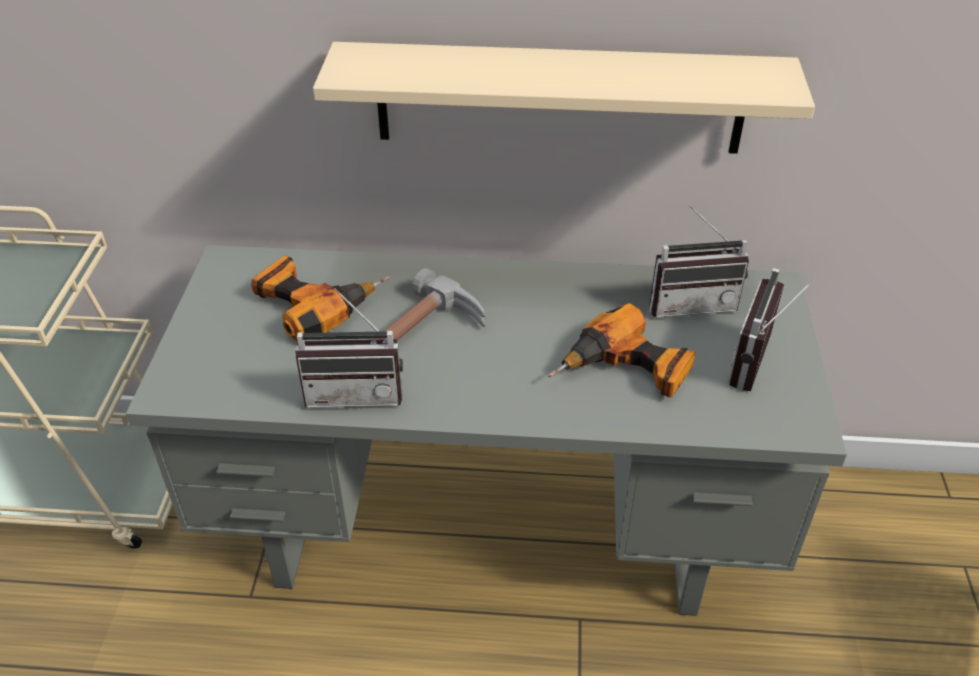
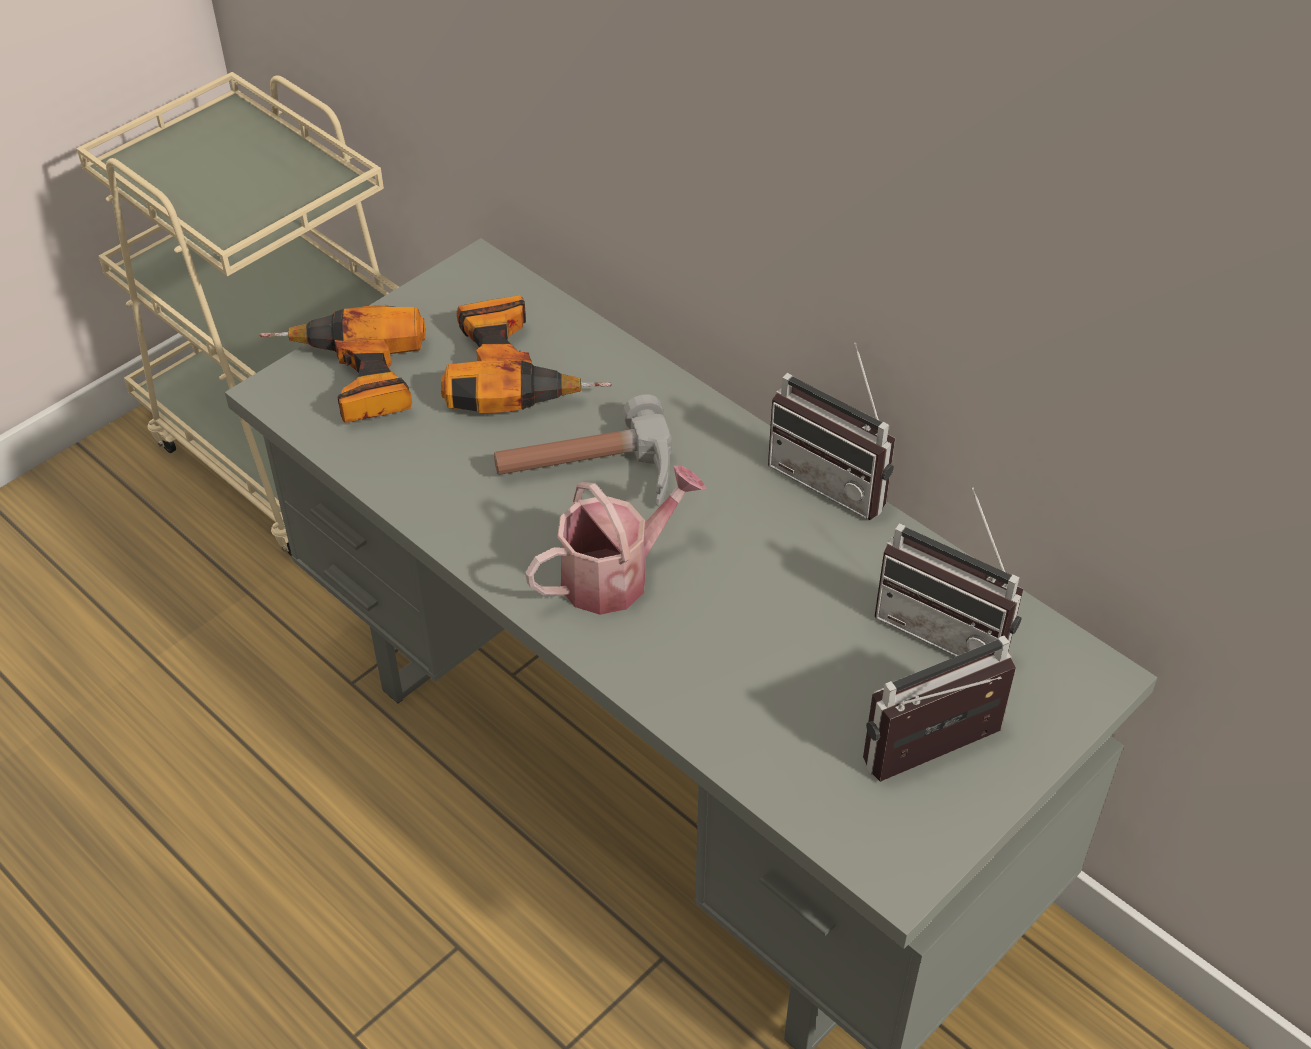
camera: 40 degrees right, 5 degrees up
radio [295,288,403,408] -> radio moved to [768,342,895,520]
beige shelf [313,42,815,154] -> none
power drill [548,303,695,398] -> power drill moved to [259,305,425,423]
none -> watering can [525,465,707,615]

